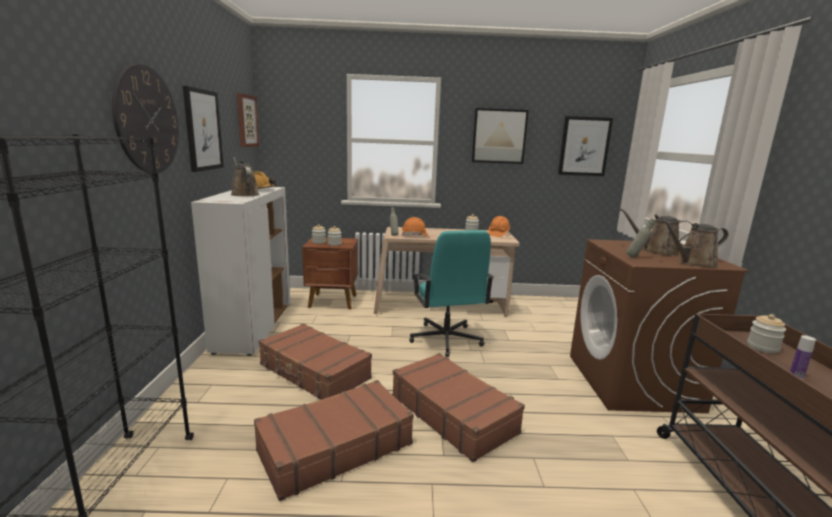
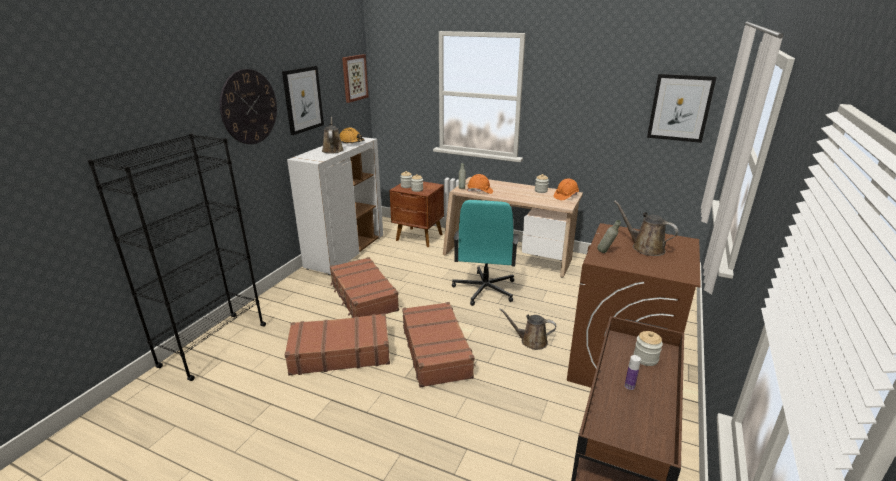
camera: 25 degrees right, 10 degrees up
picture [472,108,529,164] -> none
brown watering can [662,219,728,267] -> brown watering can moved to [499,309,556,350]

